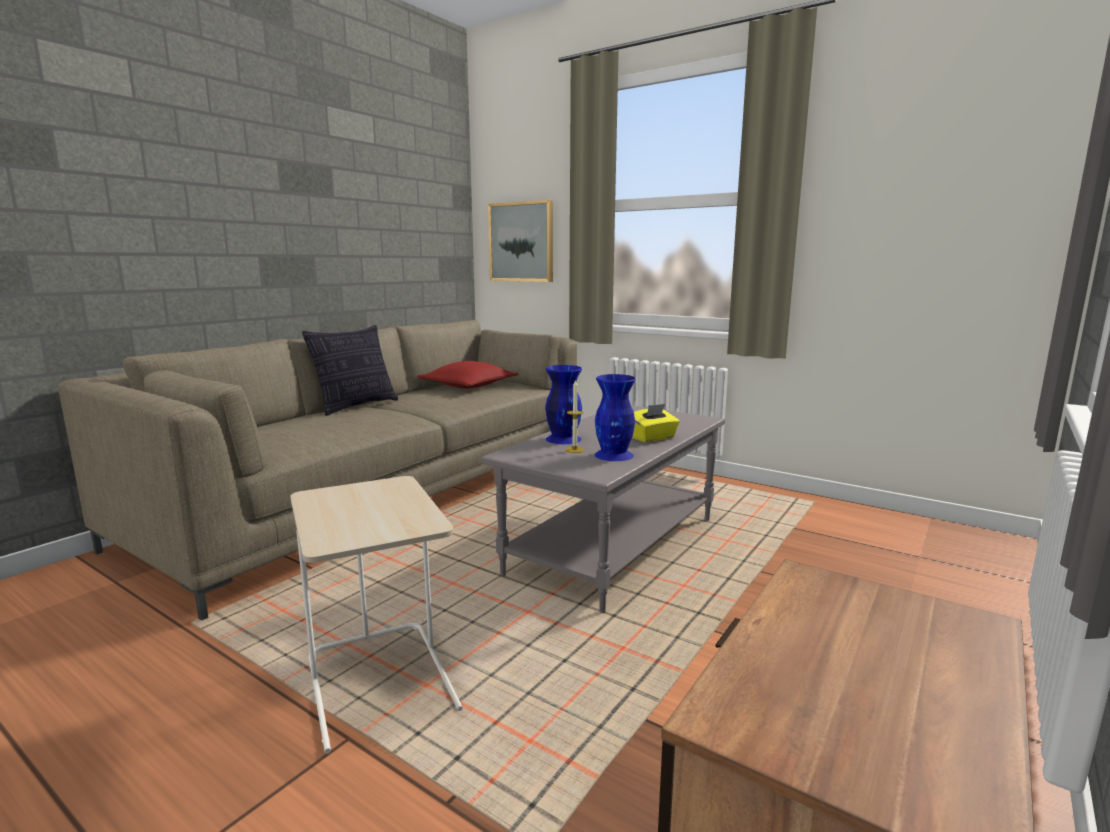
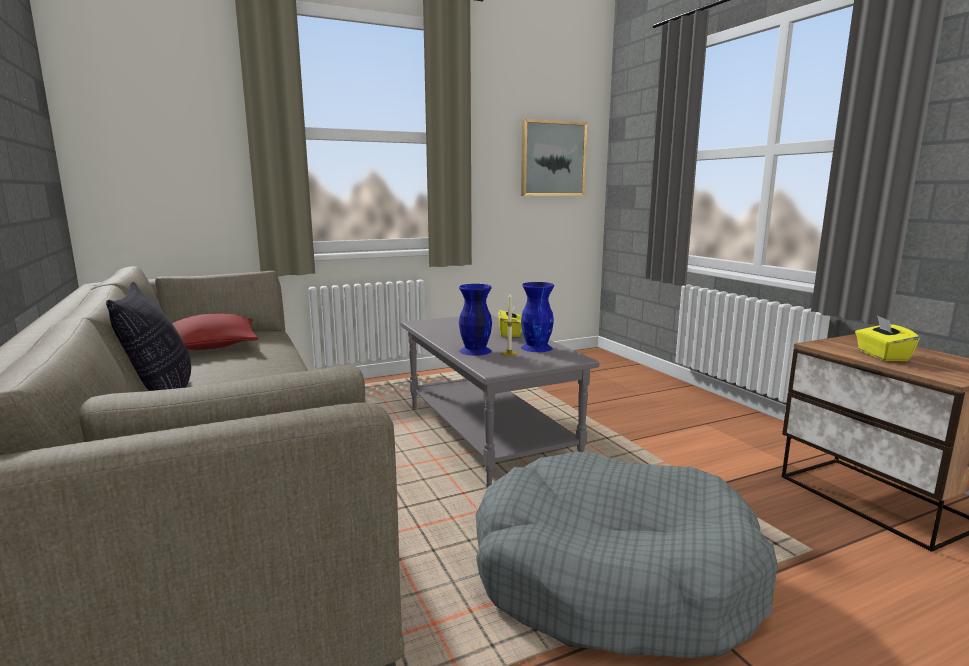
camera: 60 degrees left, 0 degrees up
beige side table [290,476,463,754] -> grey dog bed [476,452,778,658]
picture [488,200,553,282] -> picture moved to [521,119,587,196]
none -> yellow tissue box [855,316,920,361]

